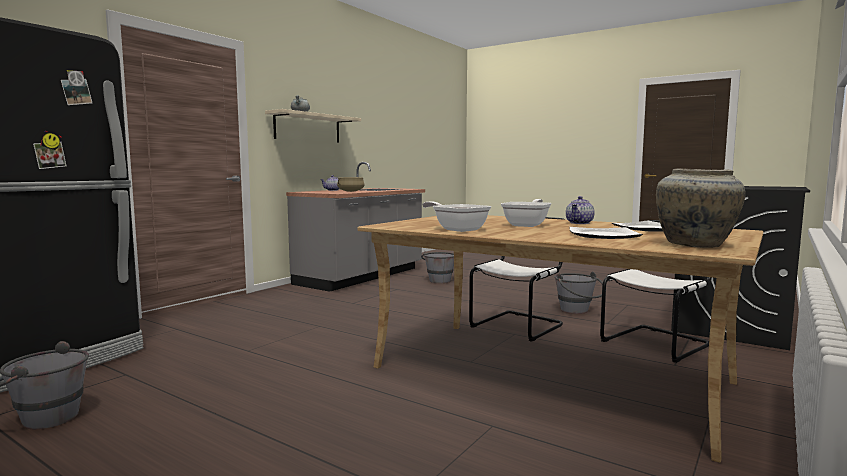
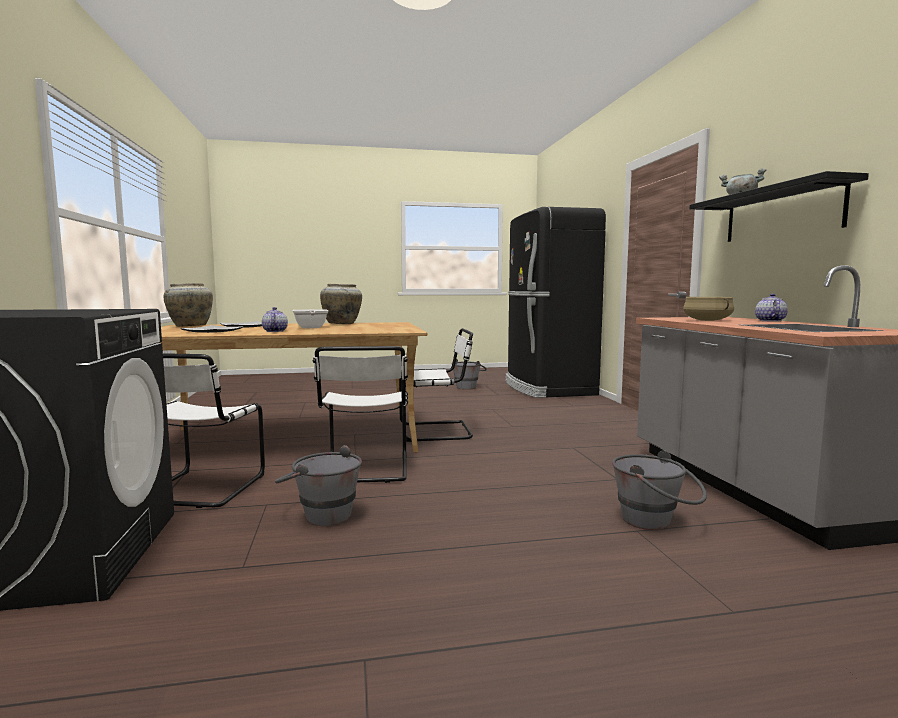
camera: 135 degrees right, 0 degrees up
beige shelf [265,109,361,143] -> black shelf [690,171,869,242]
frying pan [422,201,492,232] -> beige vase [320,284,362,324]
none -> white chair [399,328,473,442]

